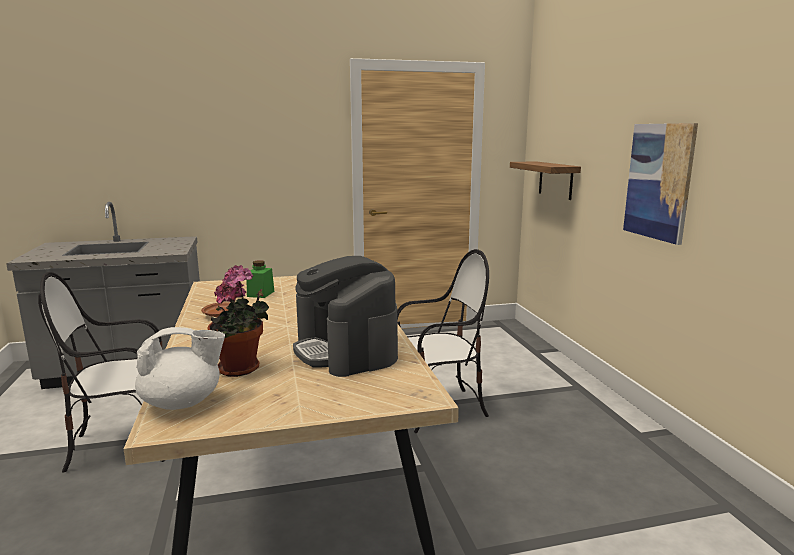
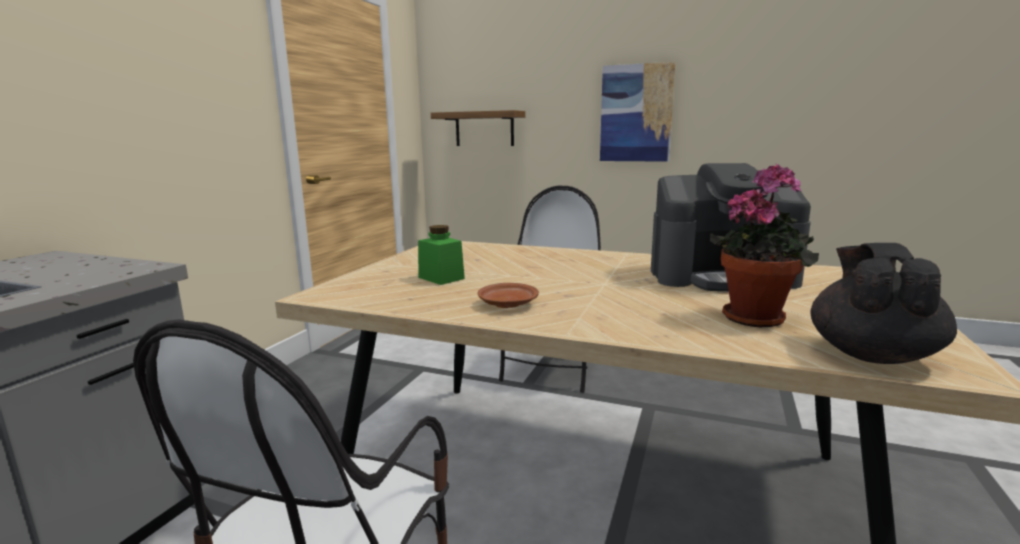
camera: 55 degrees left, 0 degrees up
white teapot [135,327,225,410] -> black teapot [811,243,957,364]

